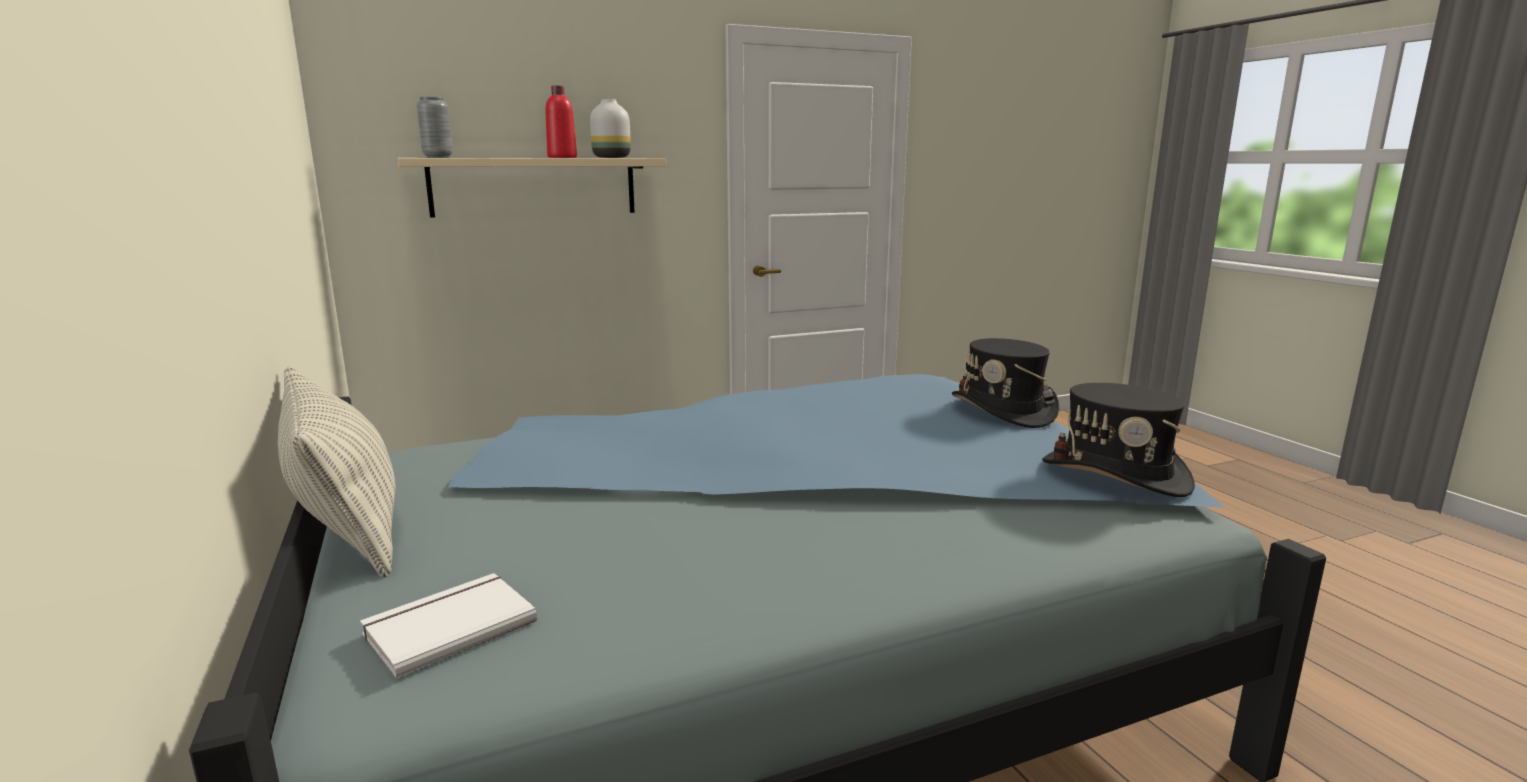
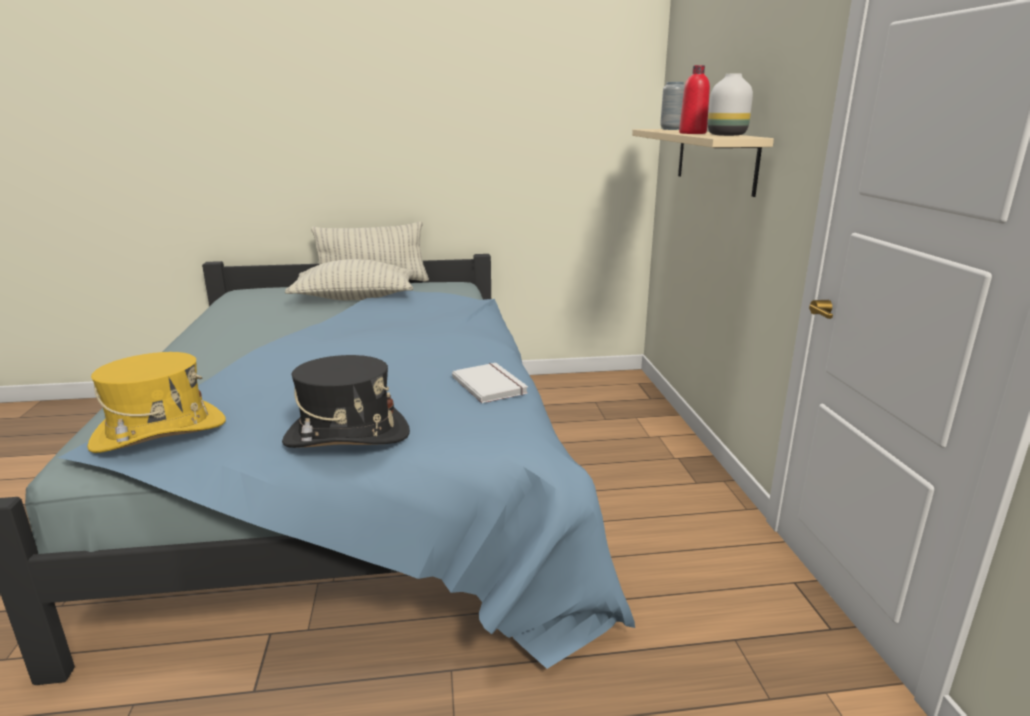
camera: 105 degrees right, 5 degrees up
white book [360,573,537,678] -> white book moved to [452,363,528,403]
black hat [1042,383,1195,497] -> yellow hat [87,352,226,453]
none -> pillow [285,259,415,300]

